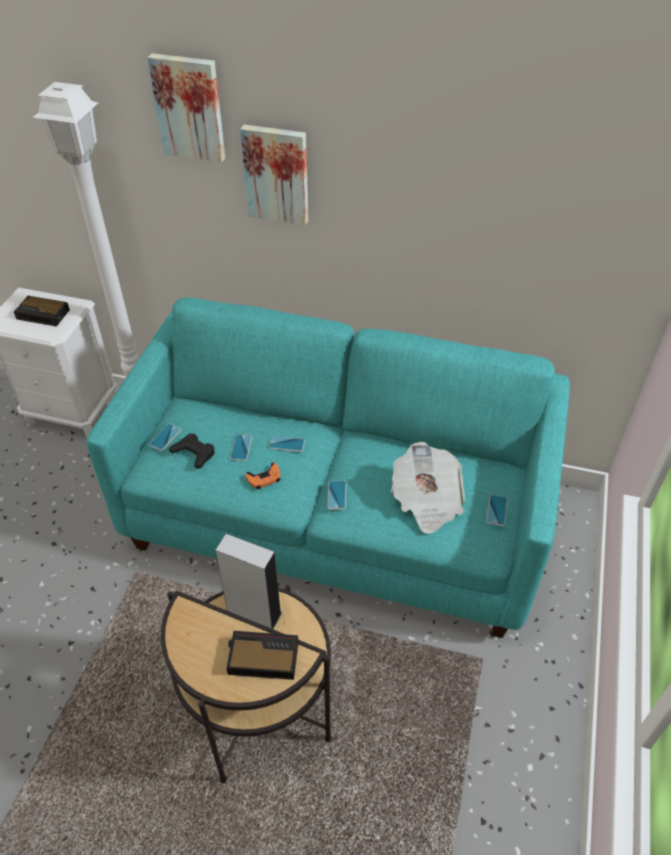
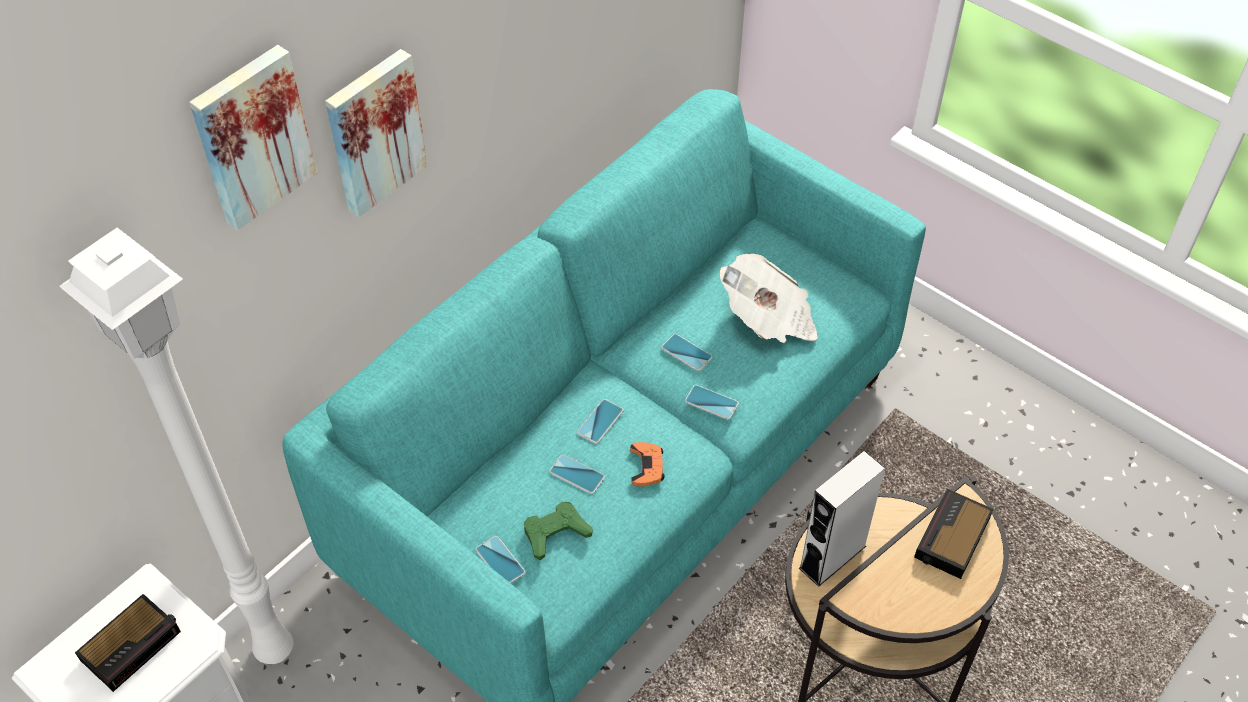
camera: 65 degrees left, 5 degrees up
black game controller [169,433,215,469] -> green game controller [524,502,593,560]
phone [486,494,508,526] -> phone moved to [661,334,712,371]

